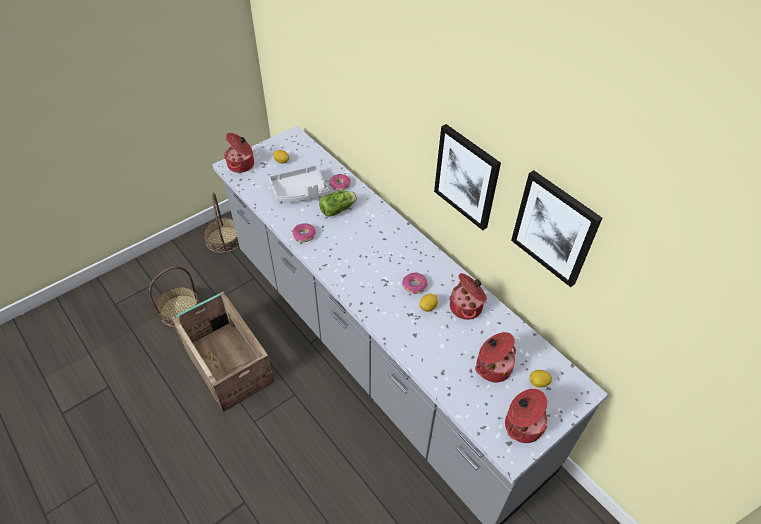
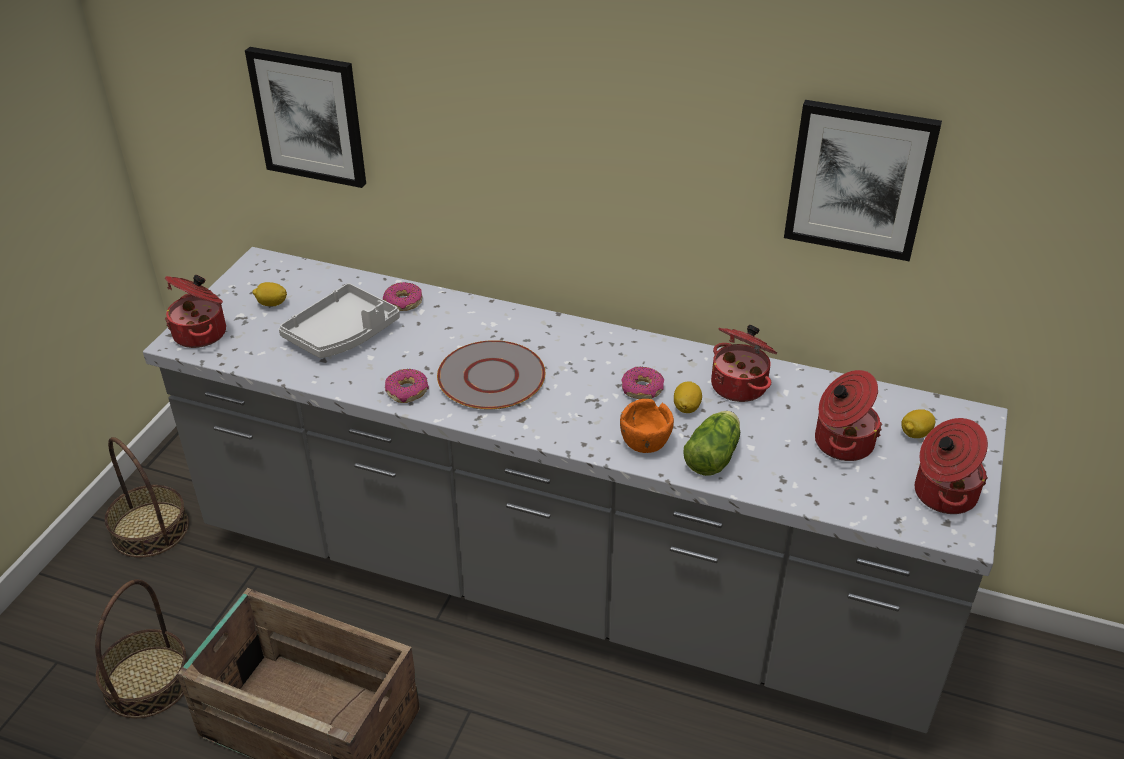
camera: 30 degrees left, 10 degrees down
lettuce [319,191,357,217] -> lettuce moved to [683,411,740,476]
picture [434,124,501,230] -> picture moved to [245,47,366,188]
none -> grey plate [437,340,545,410]
none -> orange bowl [620,399,674,453]

